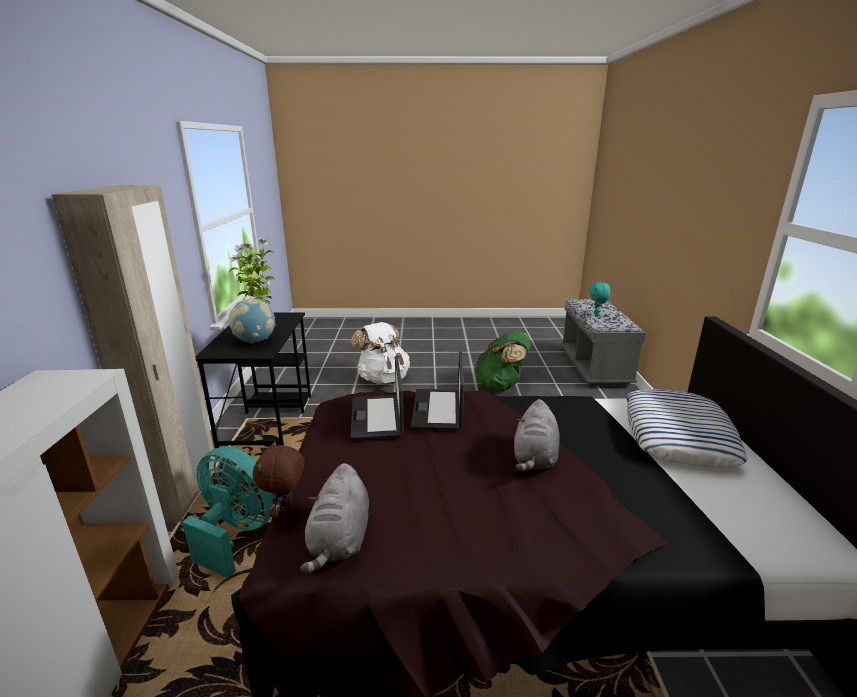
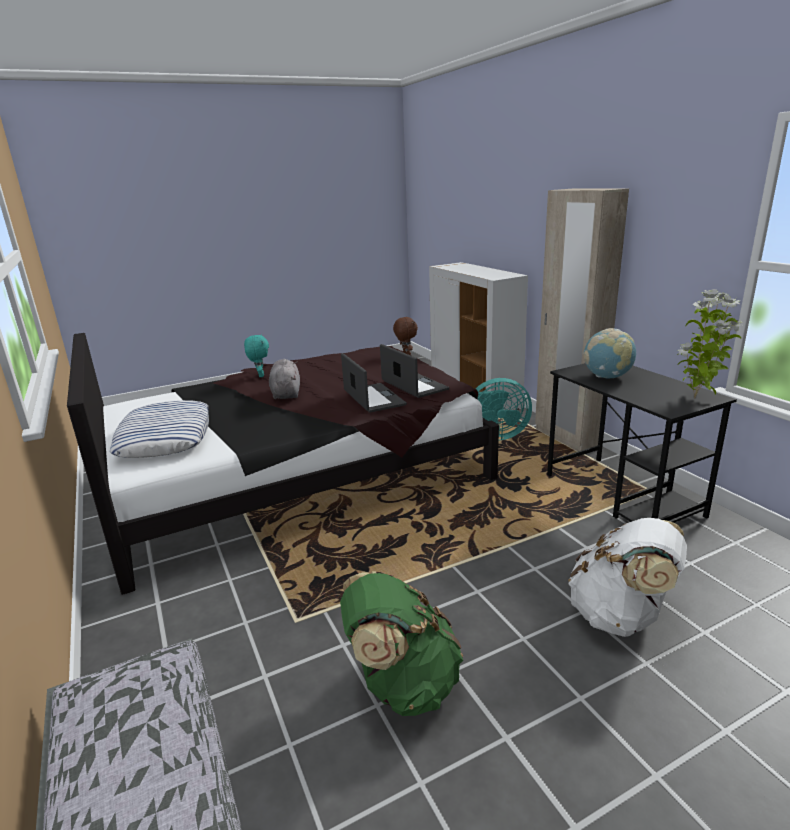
camera: 155 degrees right, 0 degrees up
grey plush toy [300,463,369,573] -> none
turquoise plush toy [590,282,610,317] -> turquoise plush toy moved to [244,335,269,377]

